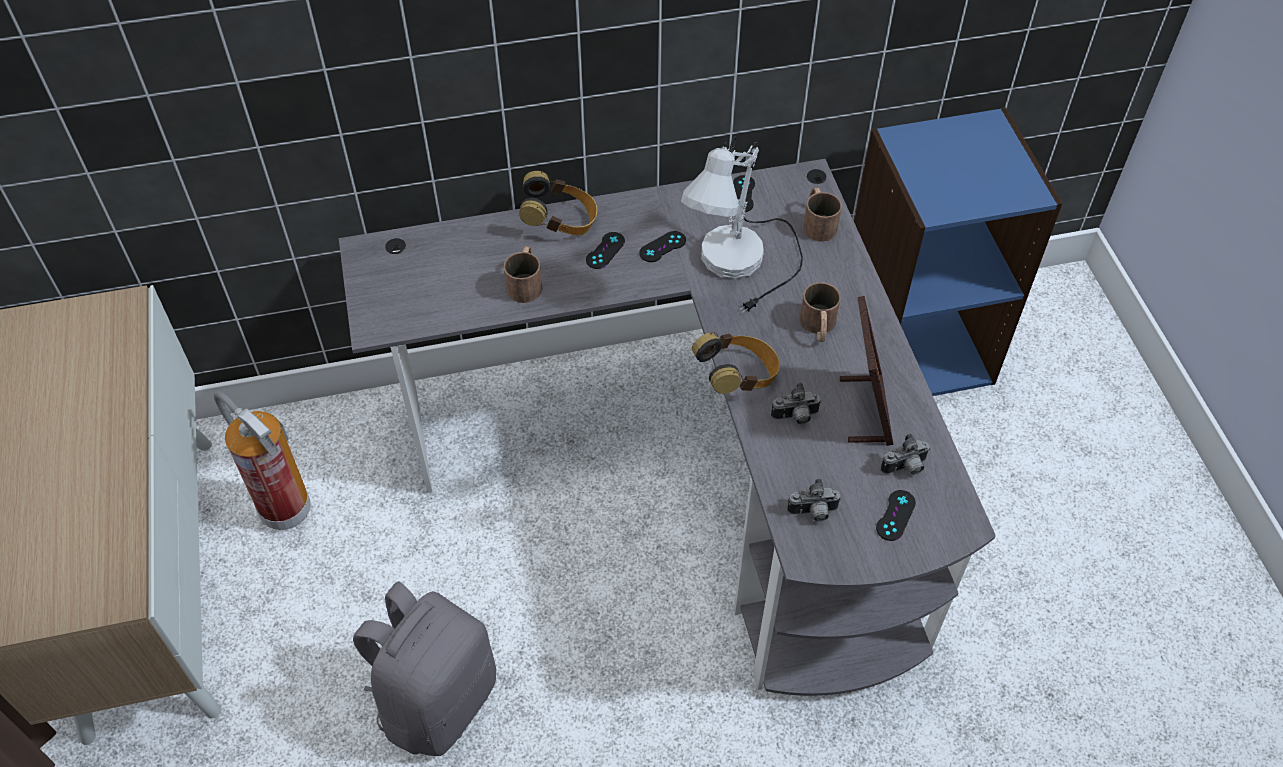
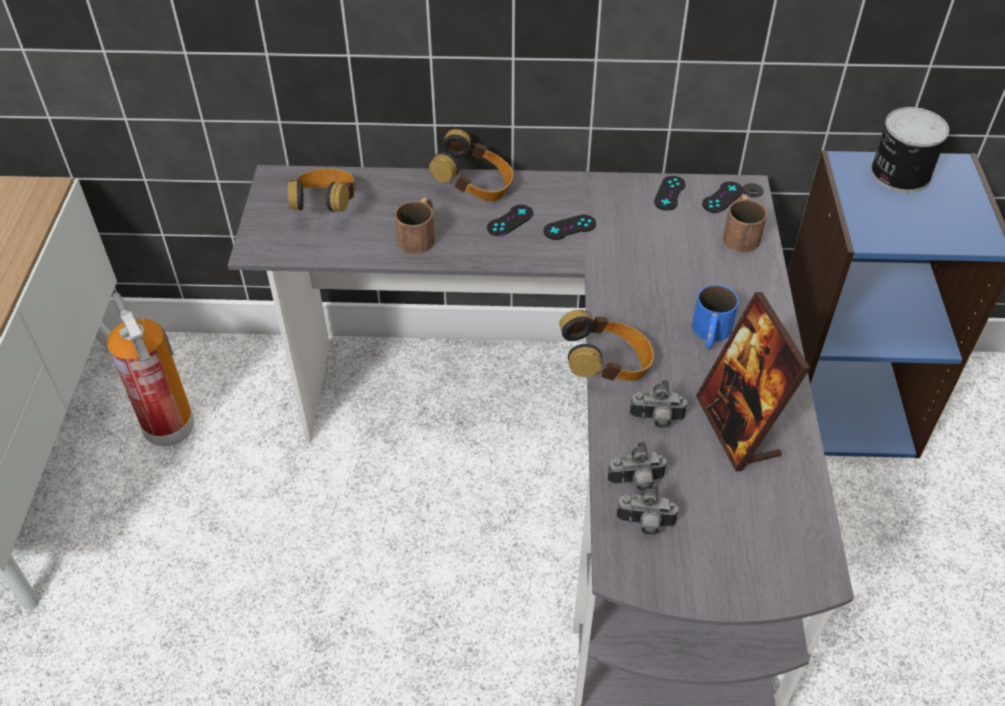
camera: 15 degrees right, 5 degrees down
grey backpack [353,581,496,756] -> none
white table lamp [681,136,803,313] -> none
brown mug [800,283,841,342] -> blue mug [692,285,739,349]
picture frame [840,296,893,446] -> picture frame turned 150 degrees clockwise [696,292,811,472]
black game controller [876,490,916,541] -> black game controller moved to [702,181,744,213]
camera [880,433,930,475] -> camera moved to [608,441,667,491]
none -> headphones [288,168,356,212]
none -> can [870,107,949,193]

